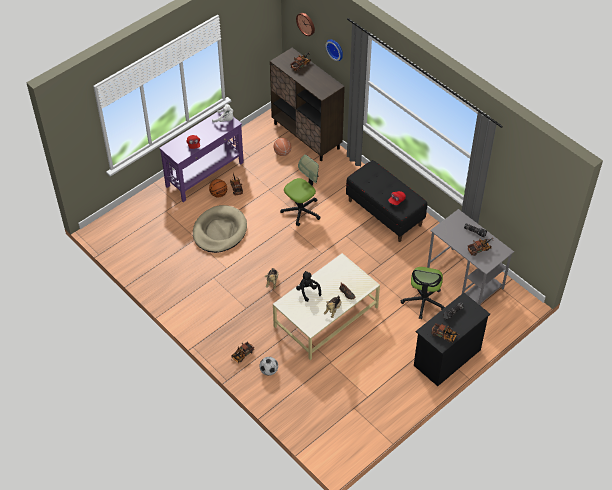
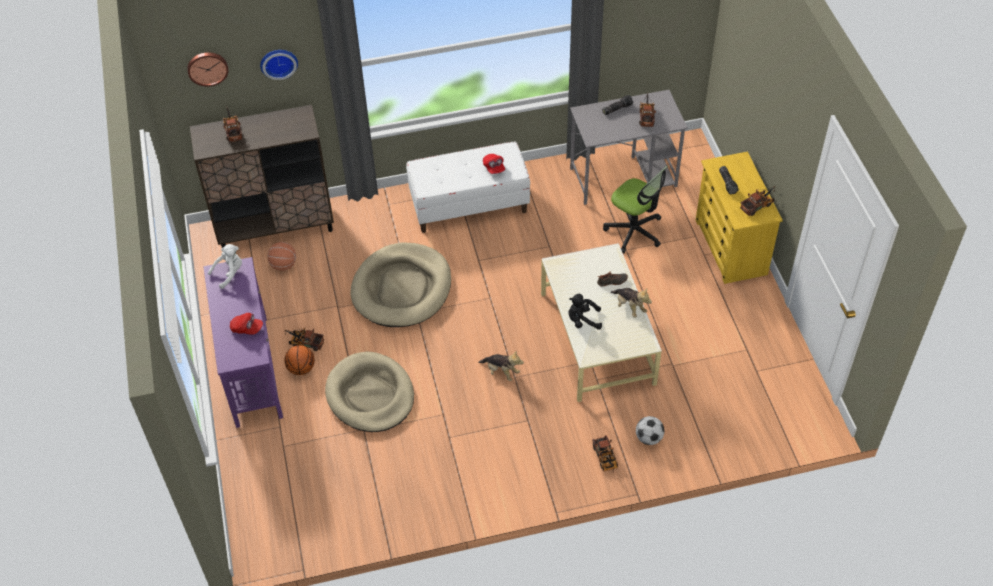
camera: 60 degrees left, 0 degrees up
office chair [280,155,321,226] -> beige dog bed [351,242,451,327]
black bench [346,160,427,242] -> white bench [406,142,530,233]
black dresser [414,293,490,386] -> yellow dresser [696,152,783,284]

